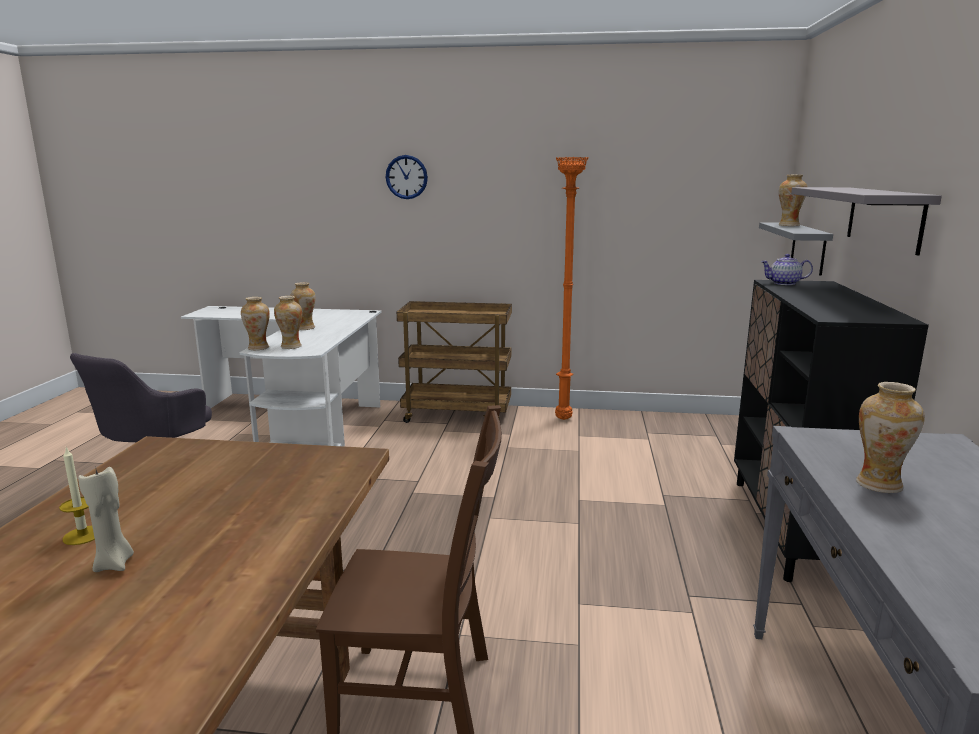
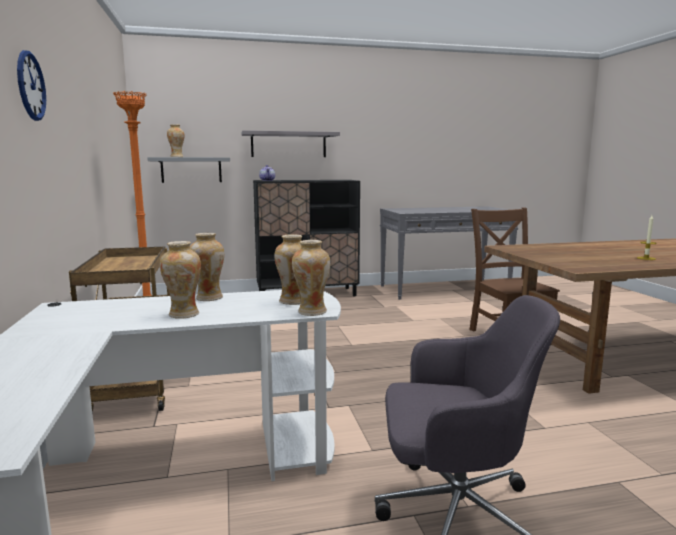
camera: 110 degrees left, 5 degrees down
beige candle [78,466,134,572] -> none
vase [856,382,925,493] -> vase moved to [190,233,224,301]

